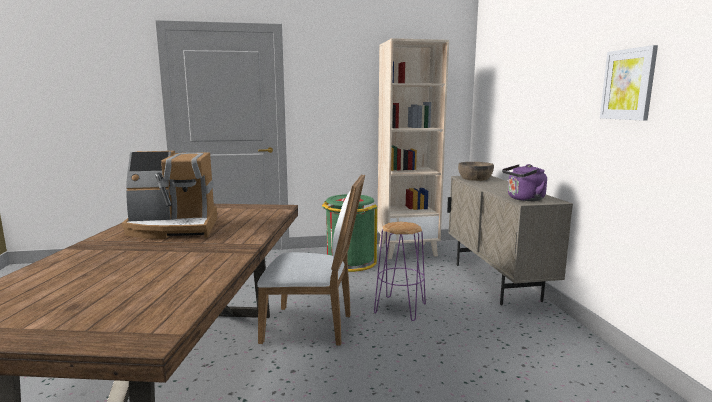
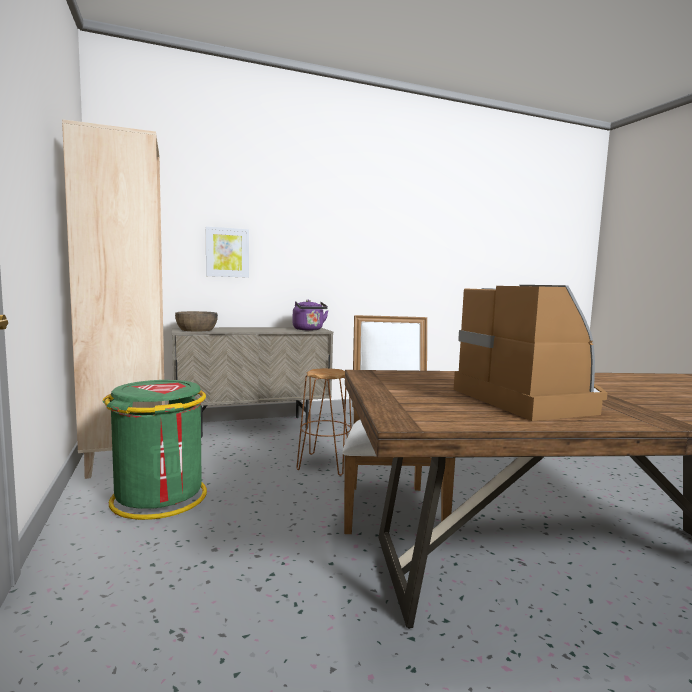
camera: 100 degrees left, 5 degrees down
purple stool [374,222,426,321] -> brown stool [296,368,352,476]
picture [600,45,658,121] -> picture moved to [206,226,249,278]

